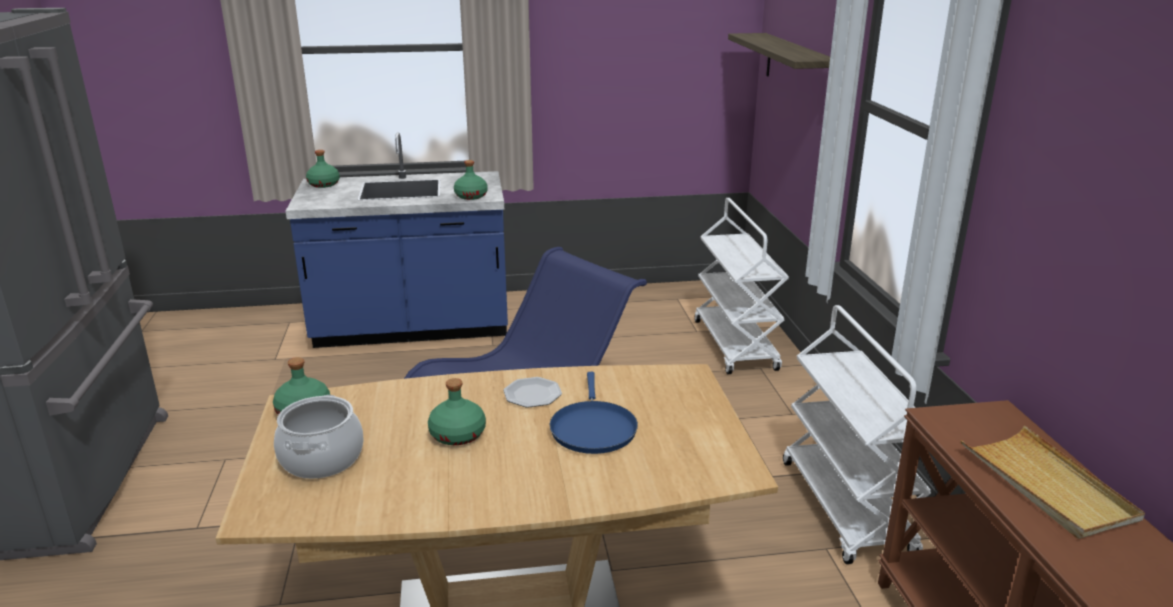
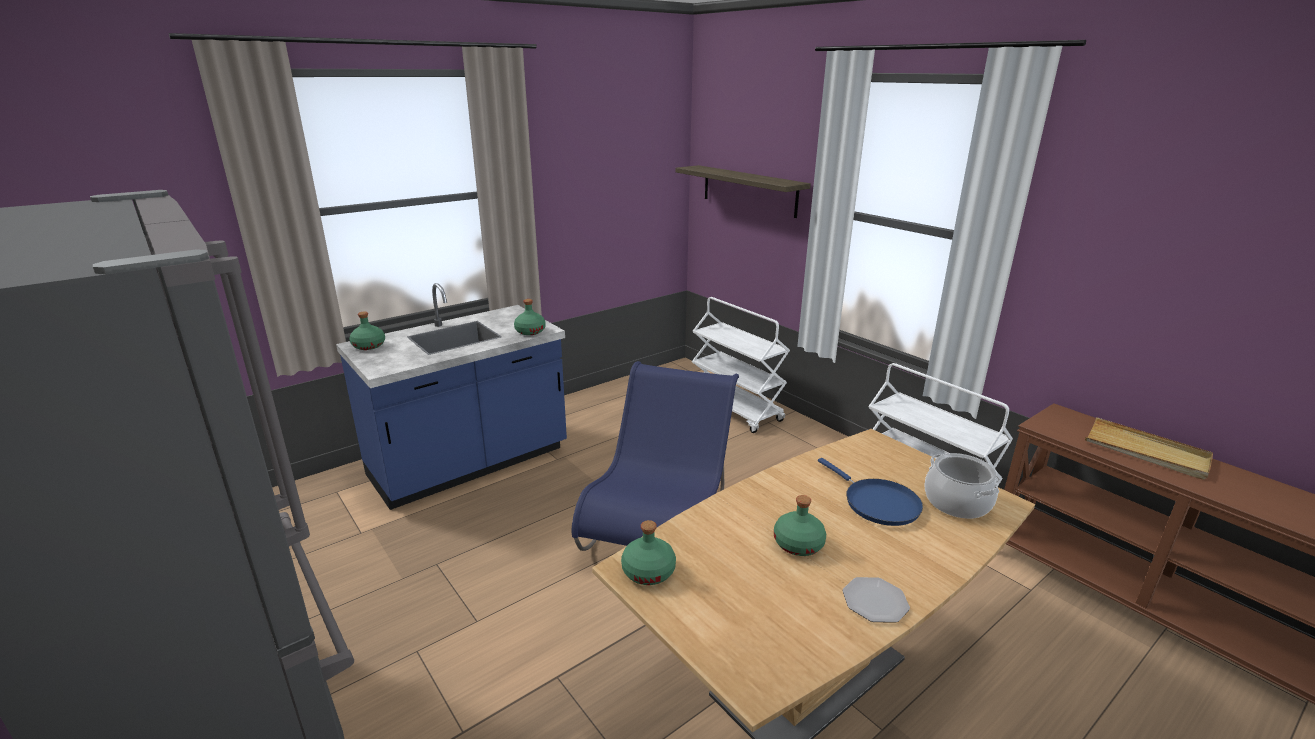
camera: 30 degrees left, 0 degrees up
cooking pot [274,395,364,479] -> cooking pot moved to [924,453,999,519]
plate [503,377,562,408] -> plate moved to [843,577,910,623]

